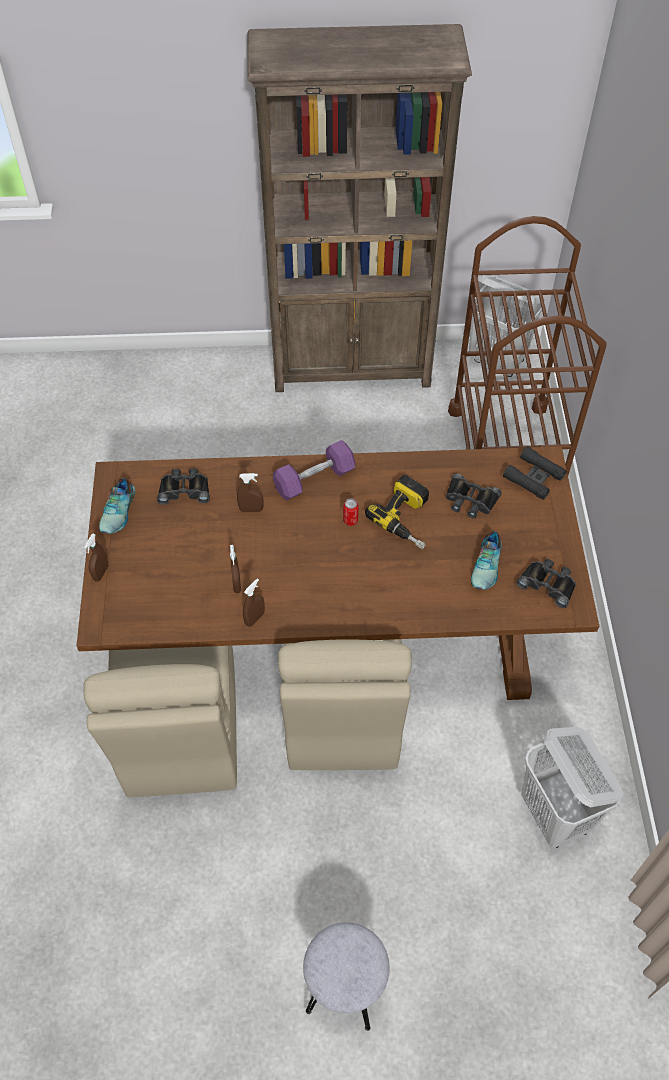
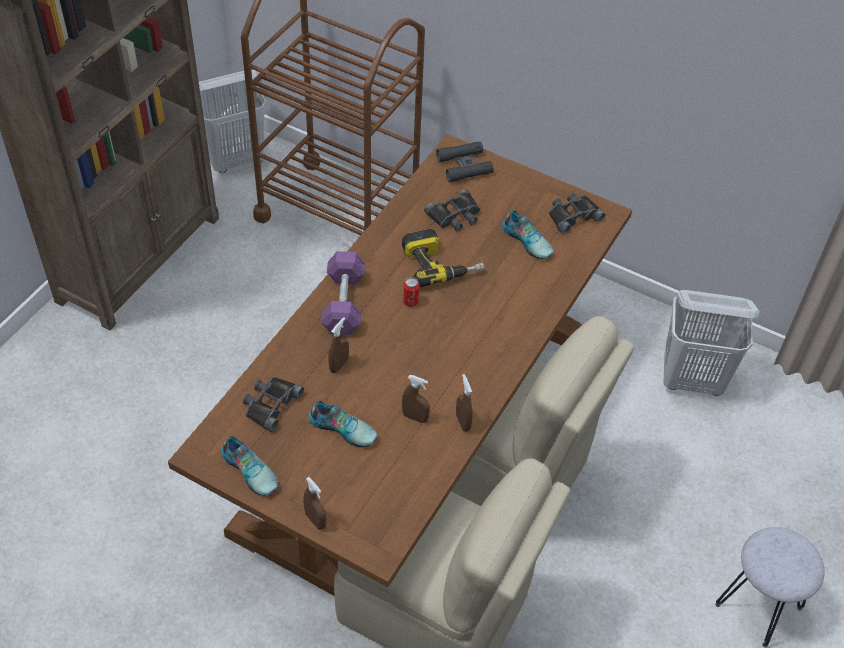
camera: 60 degrees left, 5 degrees down
none -> shoe [309,401,378,447]

